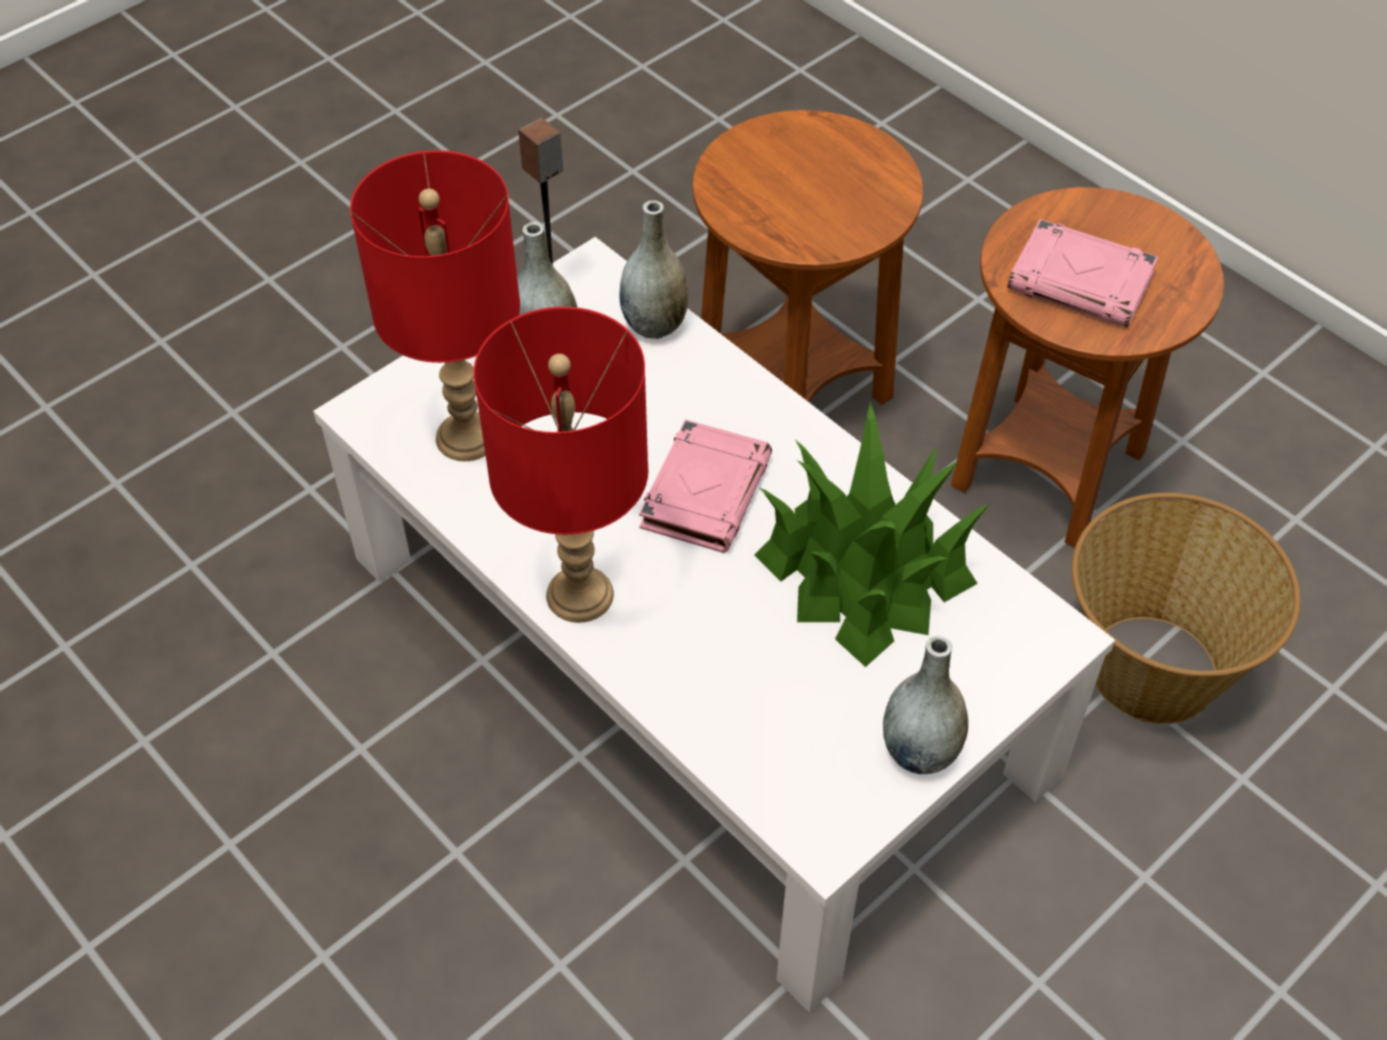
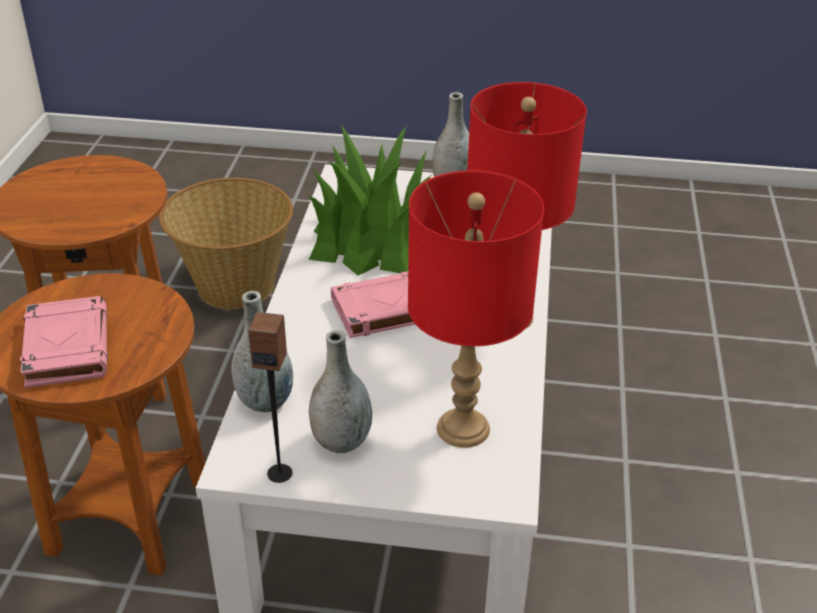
camera: 130 degrees left, 15 degrees down
pink book [1008,219,1158,327] -> pink book moved to [20,296,108,388]

